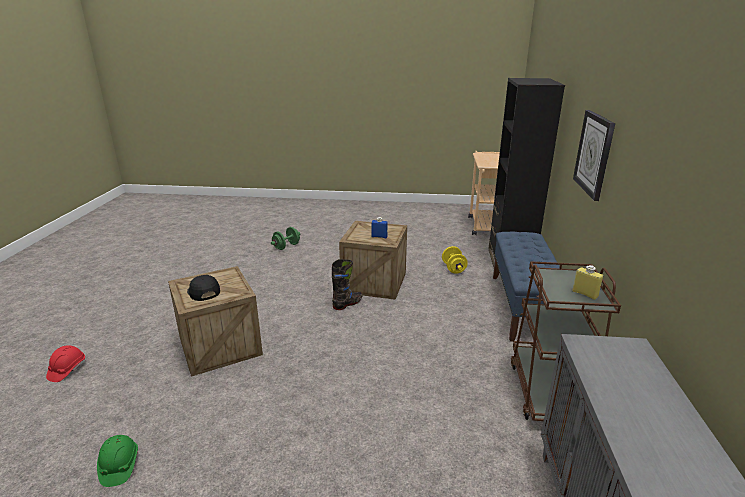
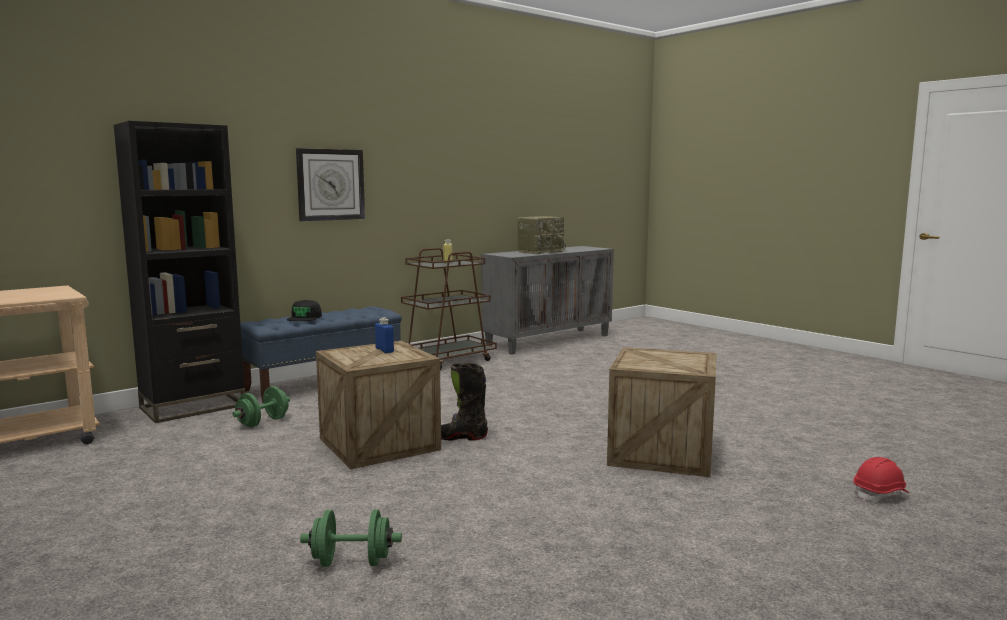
camera: 135 degrees left, 15 degrees down
green hard hat [97,435,138,487] -> none
black cap [187,275,220,301] -> black cap moved to [287,300,322,321]
yellow dumbbell [442,246,468,274] -> green dumbbell [232,386,290,428]
none -> radio [518,216,566,254]

